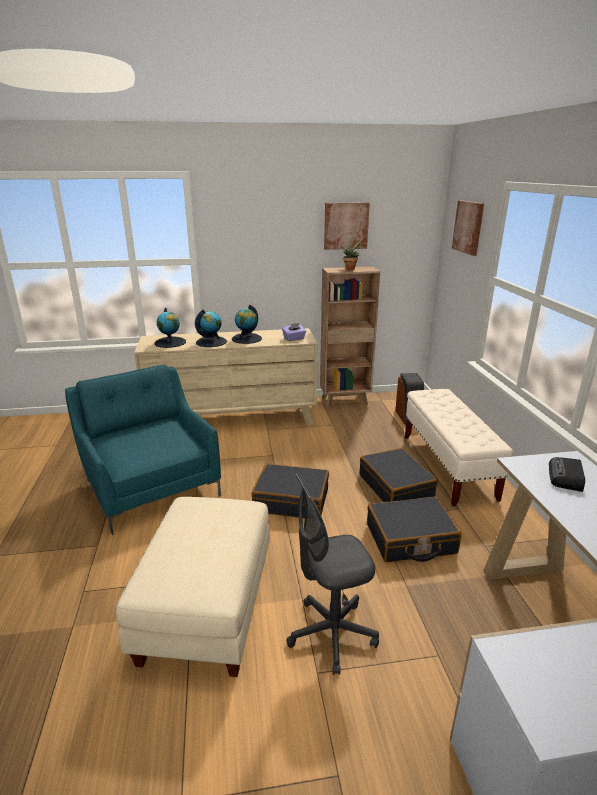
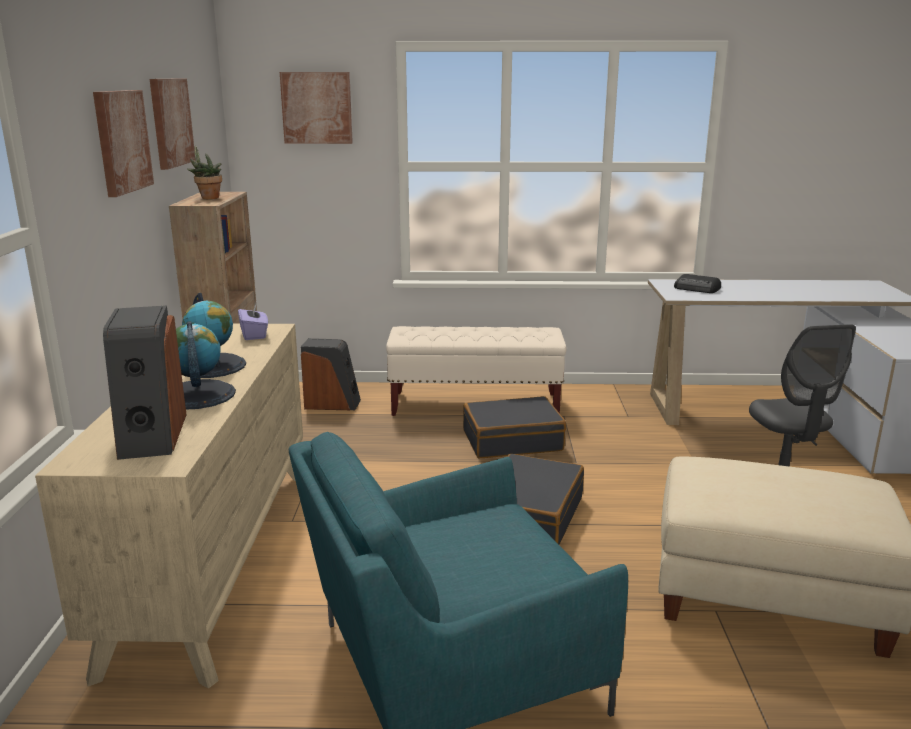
camera: 80 degrees left, 5 degrees down
globe [155,308,186,348] -> speaker [103,306,187,460]
black suitcase [367,497,462,562] -> none
none -> picture [93,90,154,197]

